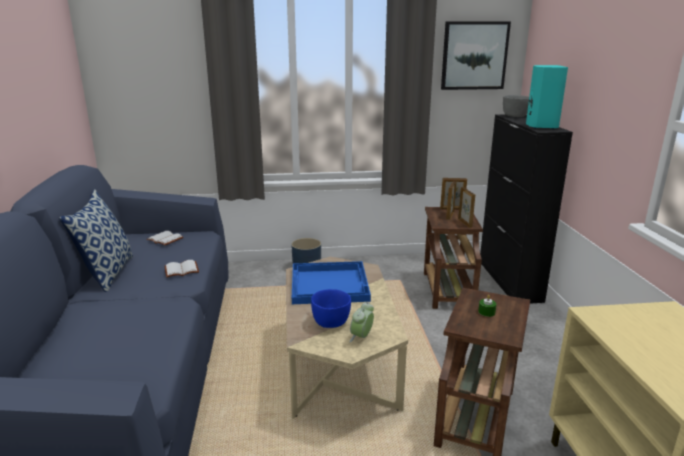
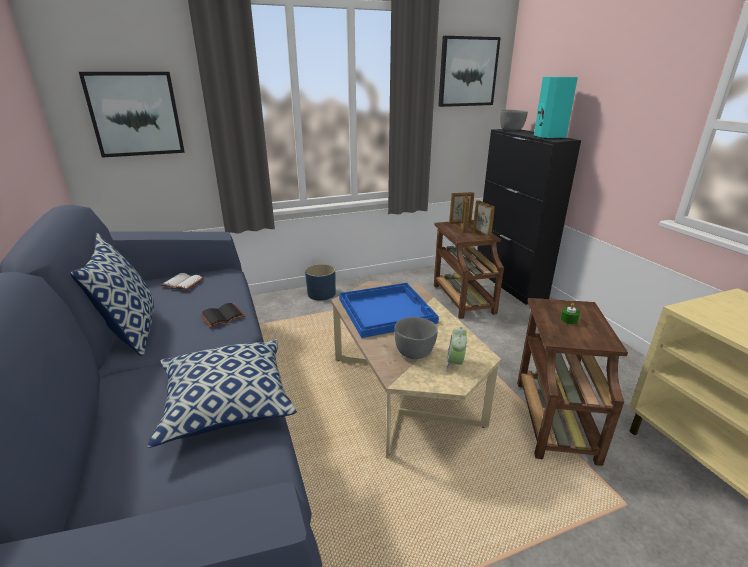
camera: 15 degrees left, 5 degrees up
white book [165,260,199,278] -> black book [200,303,245,328]
blue bowl [311,289,351,328] -> grey bowl [394,317,438,359]
none -> picture [79,72,185,158]
none -> pillow [148,339,297,448]

